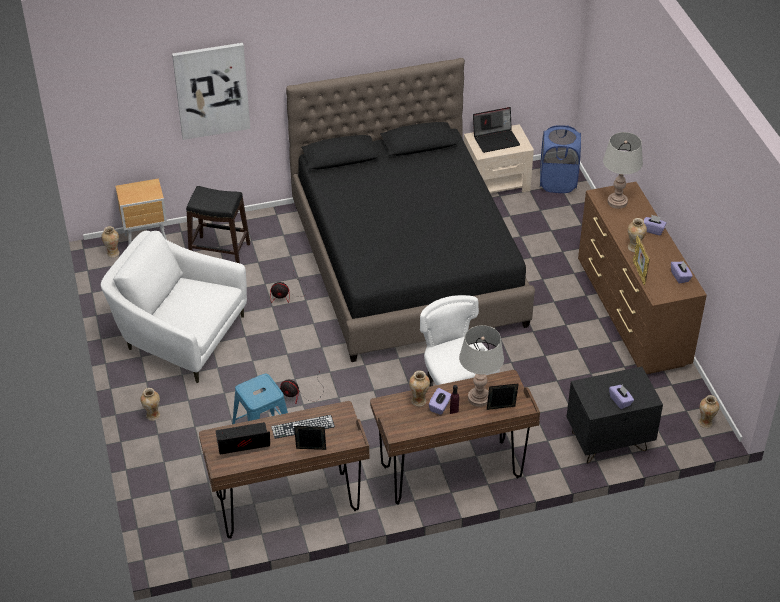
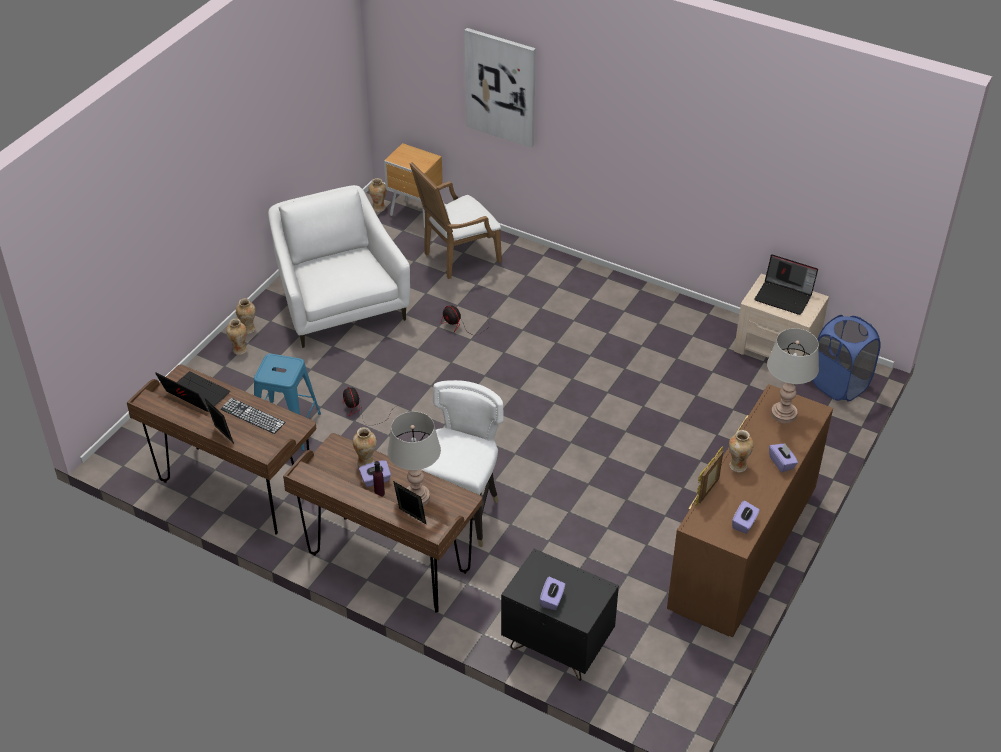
camera: 45 degrees right, 0 degrees up
black stool [186,186,250,263] -> white armchair [410,162,502,279]
black bed [286,58,535,362] -> none
vase [698,395,719,428] -> vase moved to [236,298,256,334]

